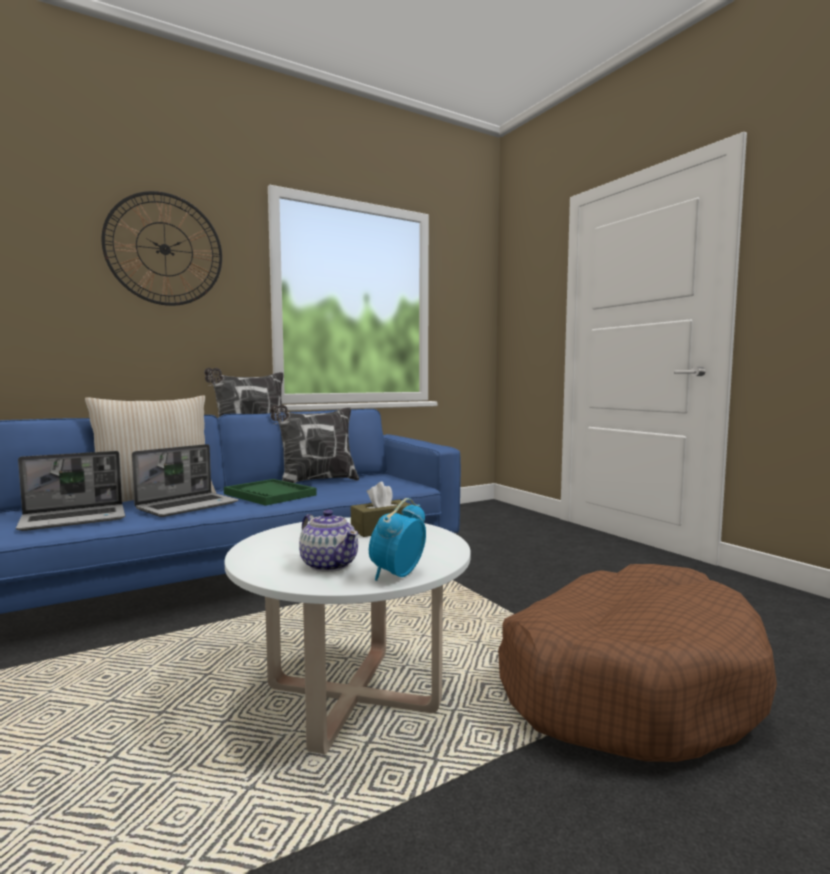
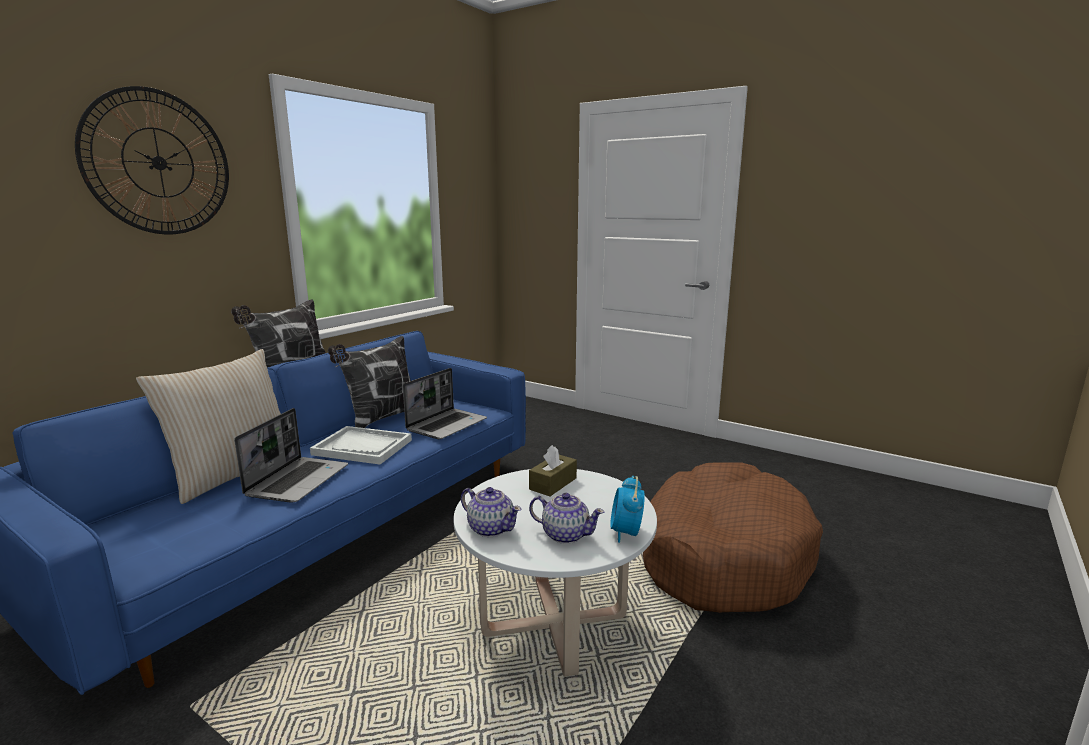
camera: 25 degrees left, 10 degrees up
laptop [16,451,126,531] -> laptop moved to [403,368,487,439]
green tray [224,479,317,506] -> white tray [310,426,412,465]
none -> teapot [461,487,521,537]

